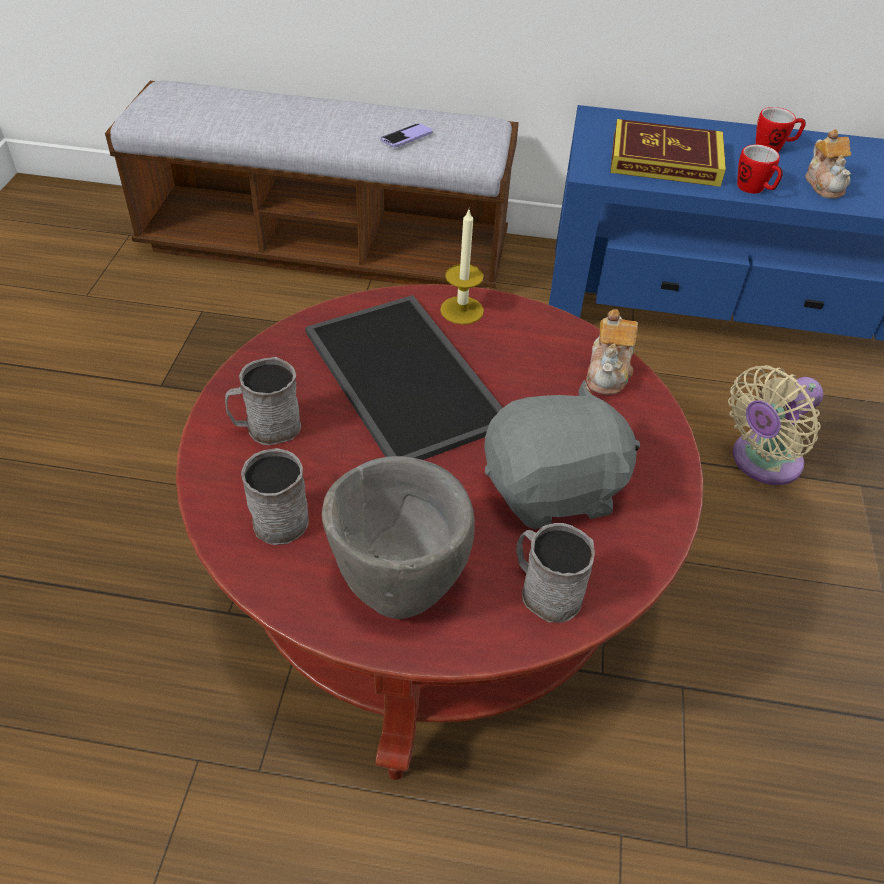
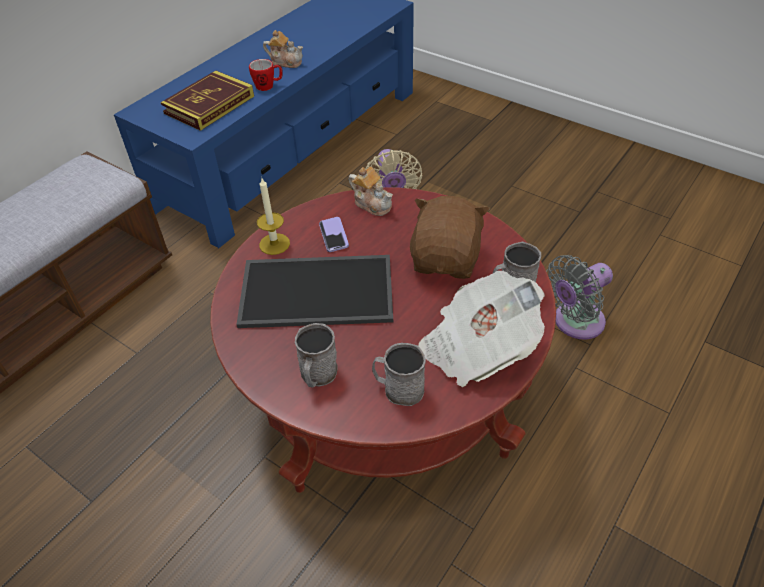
camera: 60 degrees left, 0 degrees up
grey bowl [322,456,475,619] -> newspaper [418,270,545,387]
phone [380,123,433,147] -> phone moved to [319,217,349,252]
grey plush toy [484,380,640,529] -> brown plush toy [410,196,489,279]
mug [755,107,806,152] -> none
none -> grey fan [546,255,613,339]

